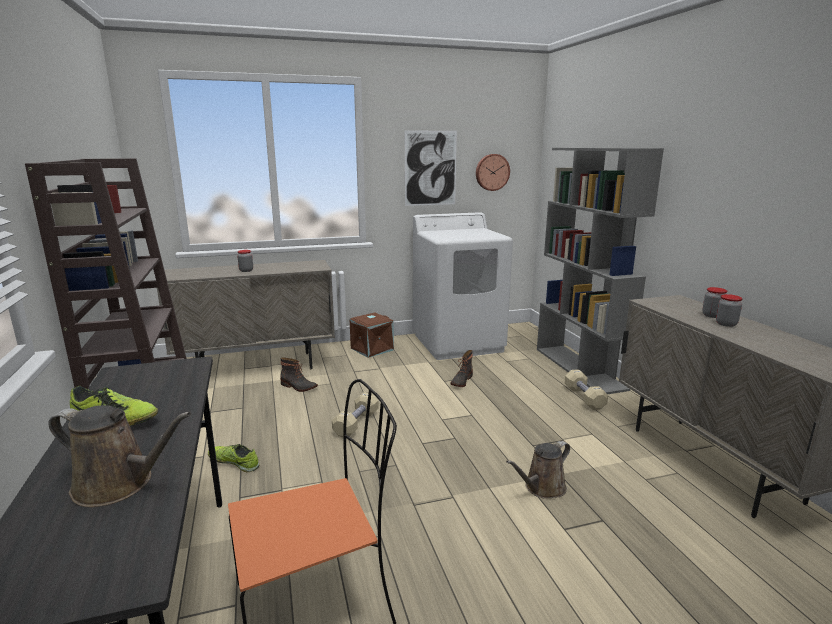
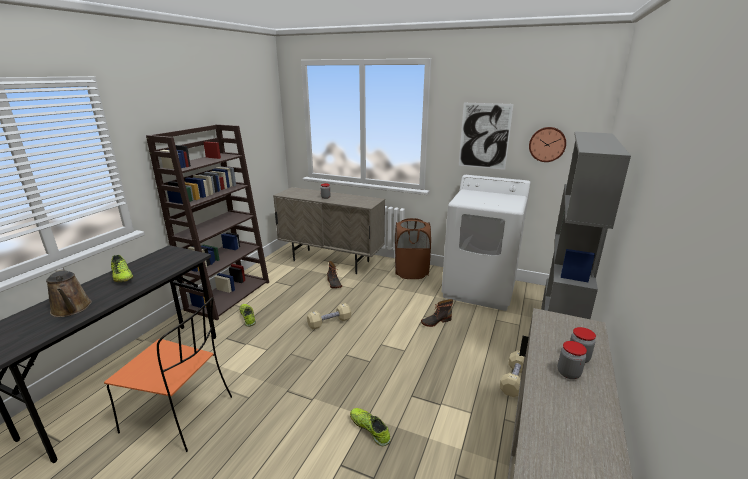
camera: 40 degrees right, 5 degrees up
brown storage box [350,312,394,358] -> brown laundry basket [395,218,431,279]
brown watering can [506,441,570,499] -> shoe [350,408,391,446]

